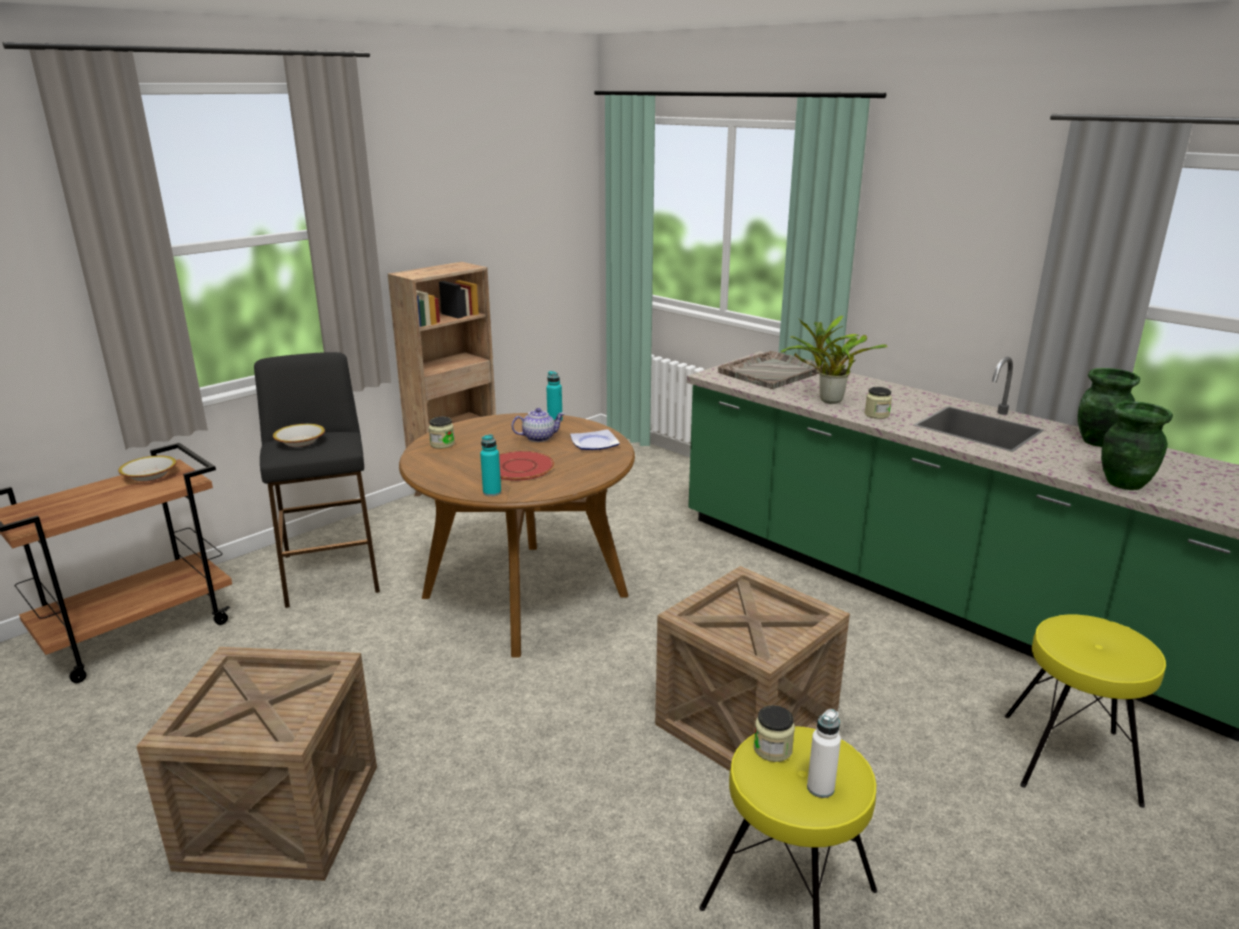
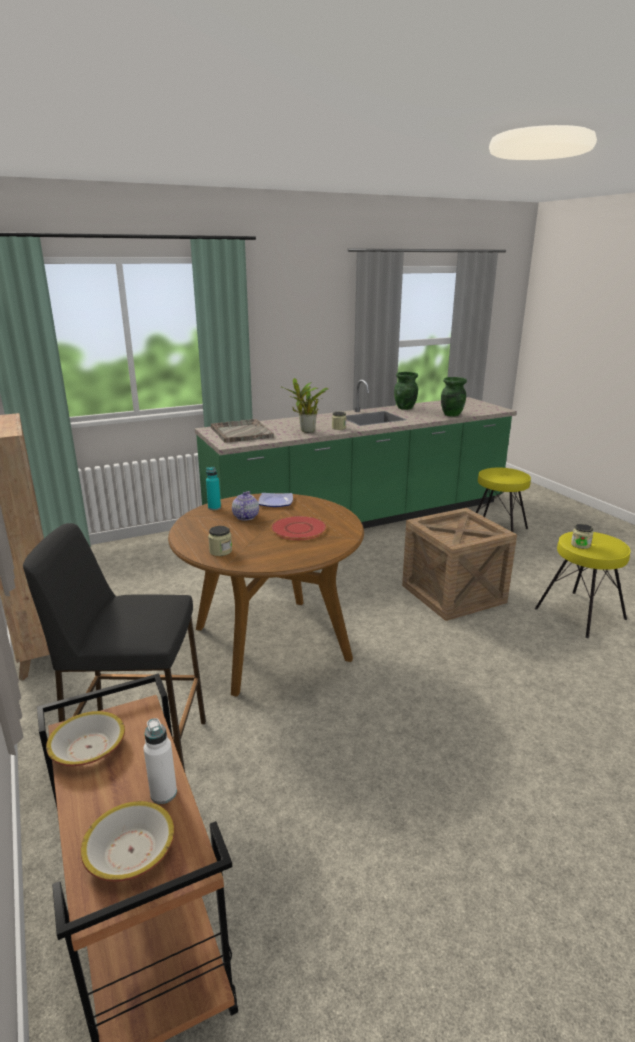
camera: 70 degrees left, 0 degrees up
crate [136,647,377,881] -> none
bowl [273,424,325,447] -> bowl moved to [81,801,174,882]
turquoise bottle [480,434,501,496] -> none
white bottle [807,709,841,798] -> white bottle moved to [144,718,177,804]

